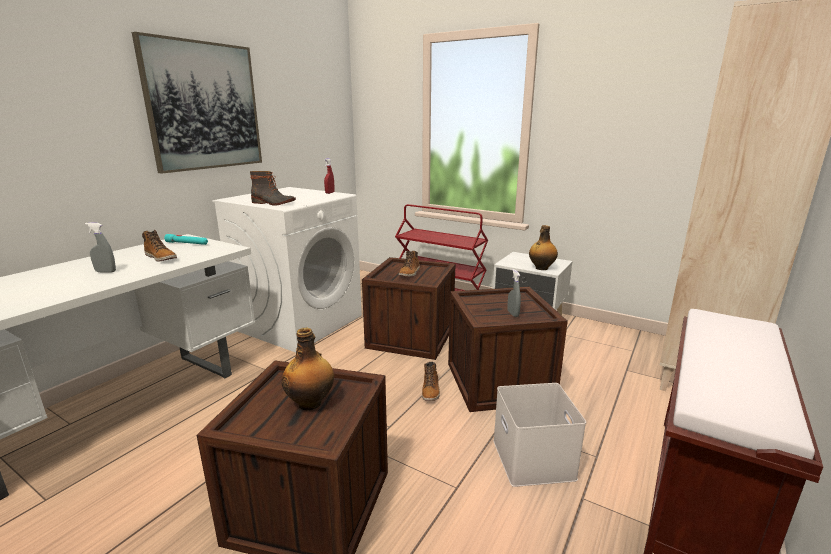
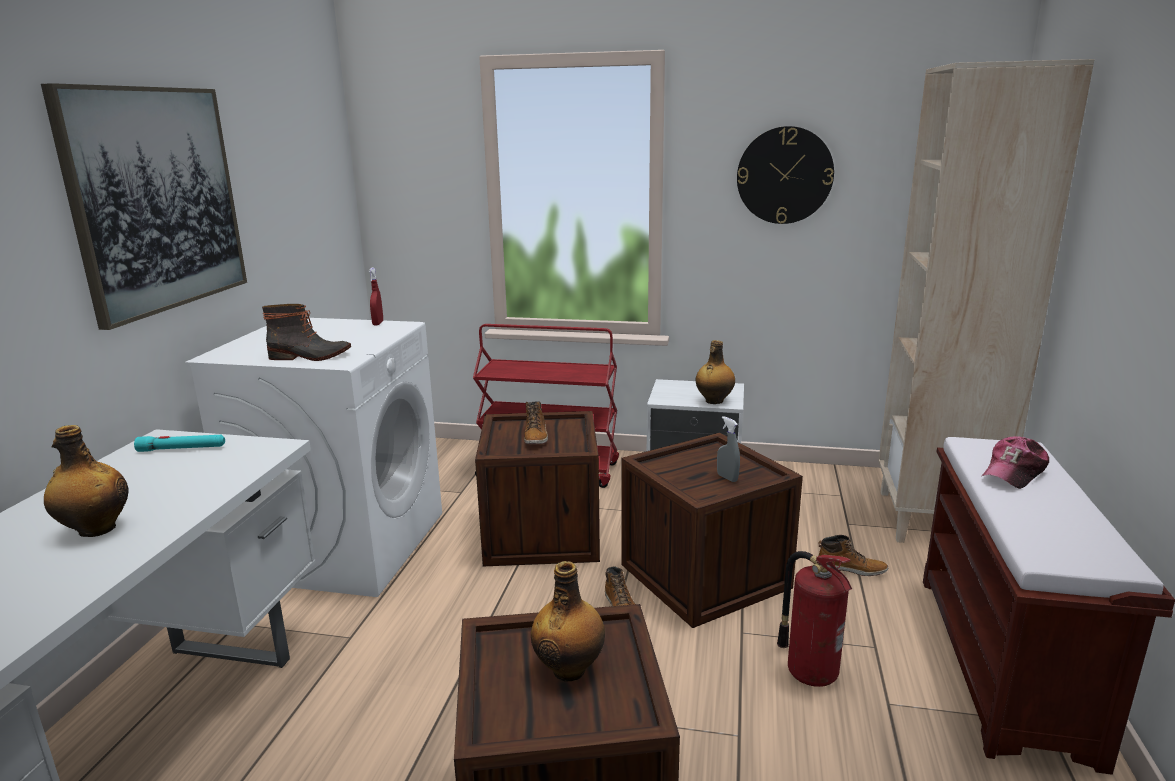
camera: 20 degrees left, 0 degrees up
grey spray bottle [85,223,116,273] -> bottle [44,425,129,537]
boot [142,230,177,262] -> boot moved to [818,535,888,576]
white storage box [493,383,586,487] -> fire extinguisher [777,551,852,687]
none -> wall clock [737,126,834,224]
none -> cap [982,436,1049,489]

